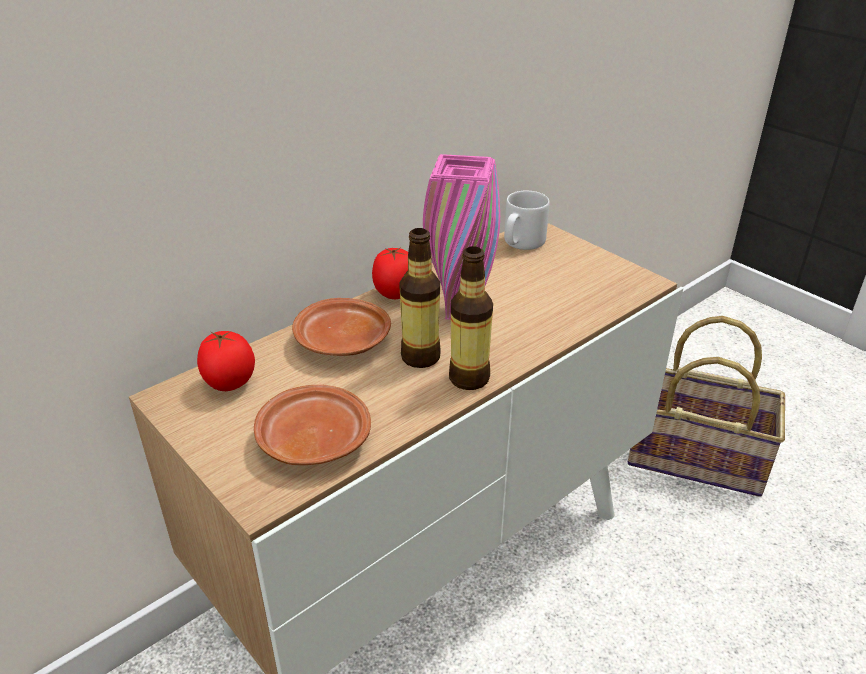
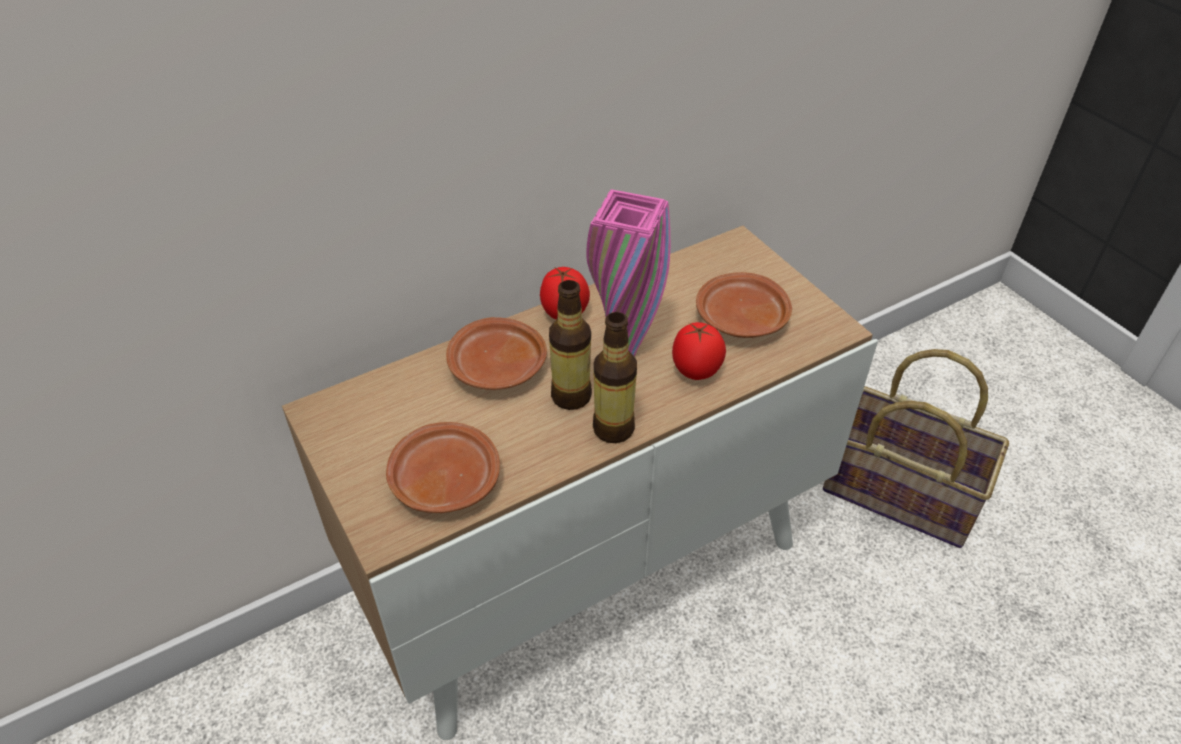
camera: 10 degrees right, 10 degrees up
tomato [197,331,255,391] -> tomato moved to [672,322,726,380]
grey mug [504,191,549,250] -> none
none -> brown plate [696,272,792,338]

